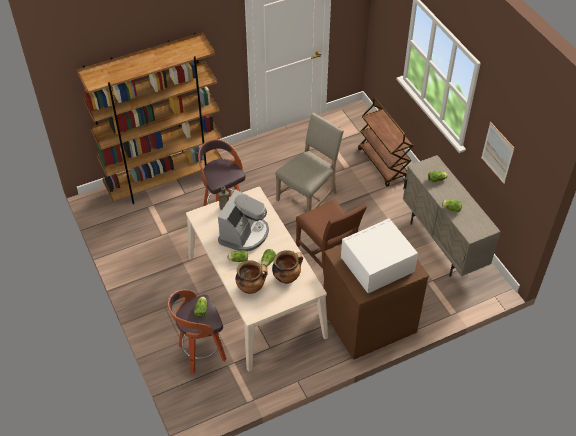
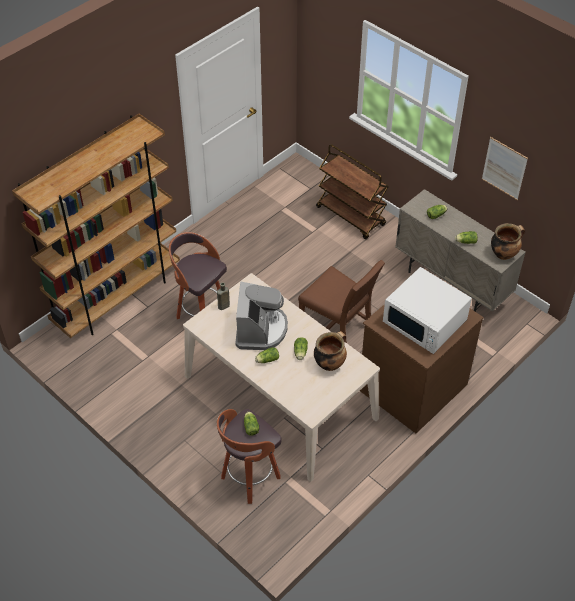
camera: 20 degrees left, 0 degrees up
cooking pot [236,260,268,294] -> cooking pot moved to [491,223,525,260]
beige chair [275,113,344,212] -> none
white microwave [341,218,418,293] -> white microwave turned 90 degrees counterclockwise [383,267,472,354]

